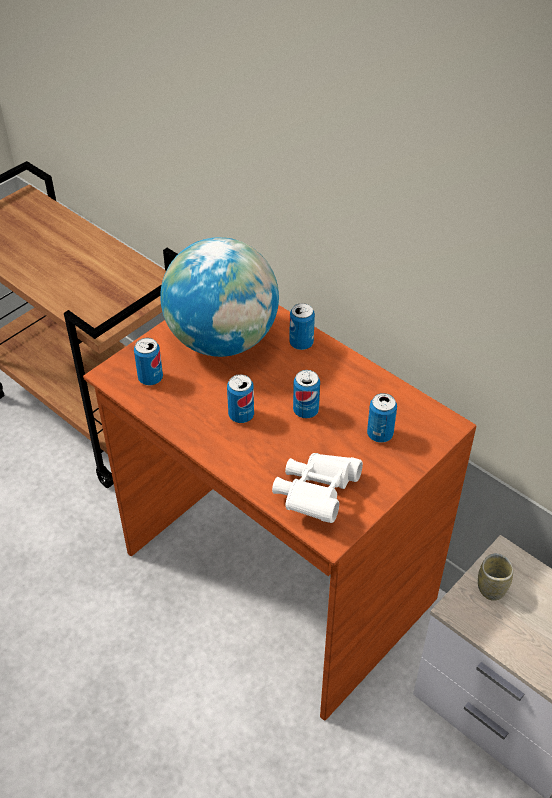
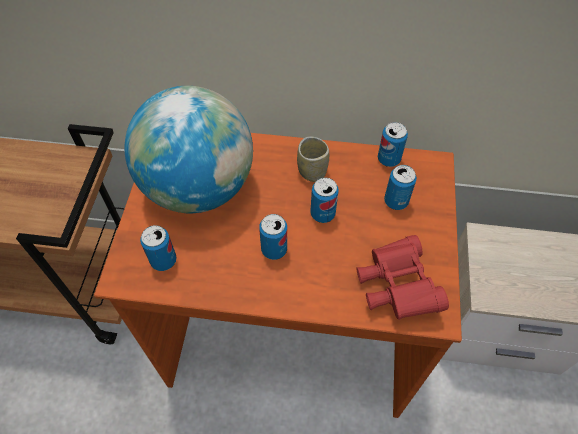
camera: 35 degrees left, 10 degrees up
white binoculars [272,453,363,523] -> red binoculars [356,235,449,320]
can [289,303,315,350] -> can moved to [378,122,408,167]
cup [478,553,513,601] -> cup moved to [297,137,329,182]

